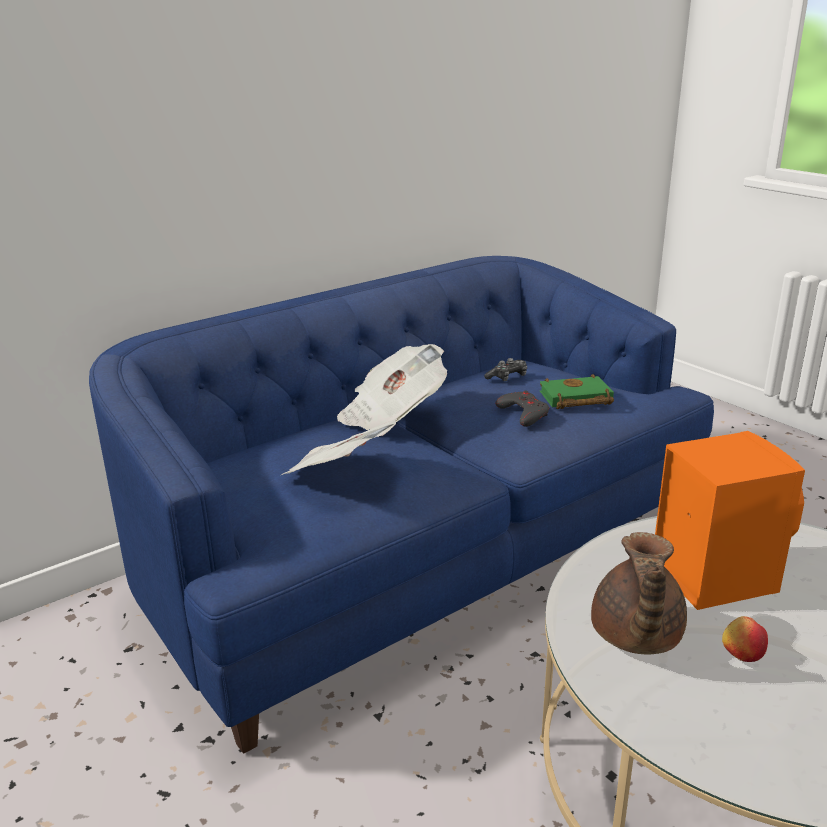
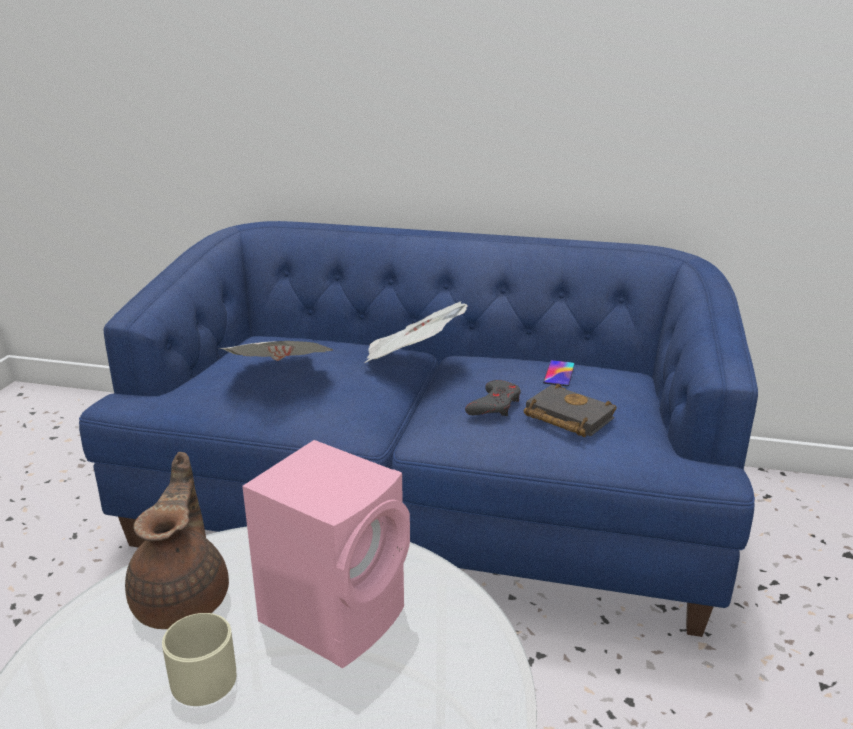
camera: 50 degrees right, 0 degrees up
game controller [484,358,527,381] -> phone [543,360,575,386]
green book [540,374,614,409] -> black book [524,384,617,437]
brown teapot [591,532,687,654] -> brown teapot turned 120 degrees clockwise [125,452,229,629]
orange speaker [655,431,805,610] -> pink speaker [242,440,410,668]
apple [722,616,768,662] -> beige mug [162,613,236,706]

